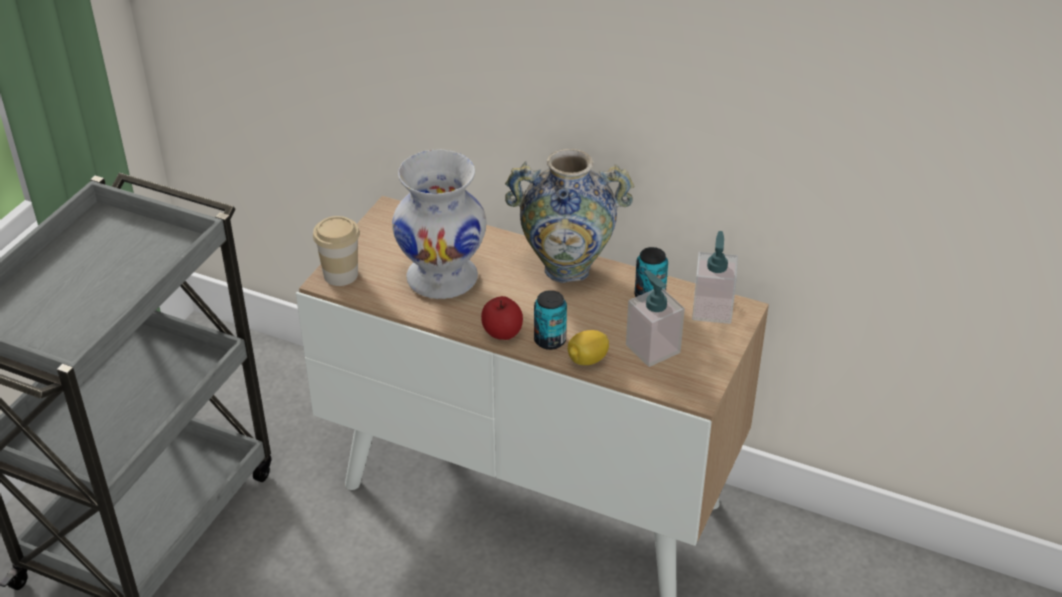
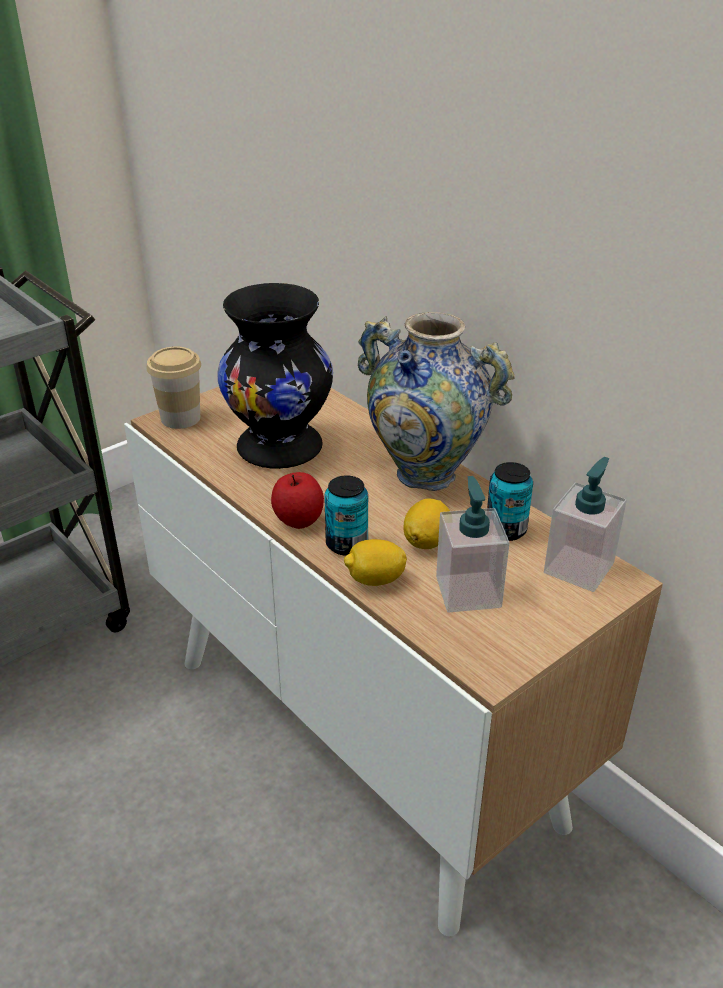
camera: 25 degrees right, 5 degrees down
white vase [392,149,487,299] -> black vase [217,283,333,469]
none -> lemon [403,498,450,549]

